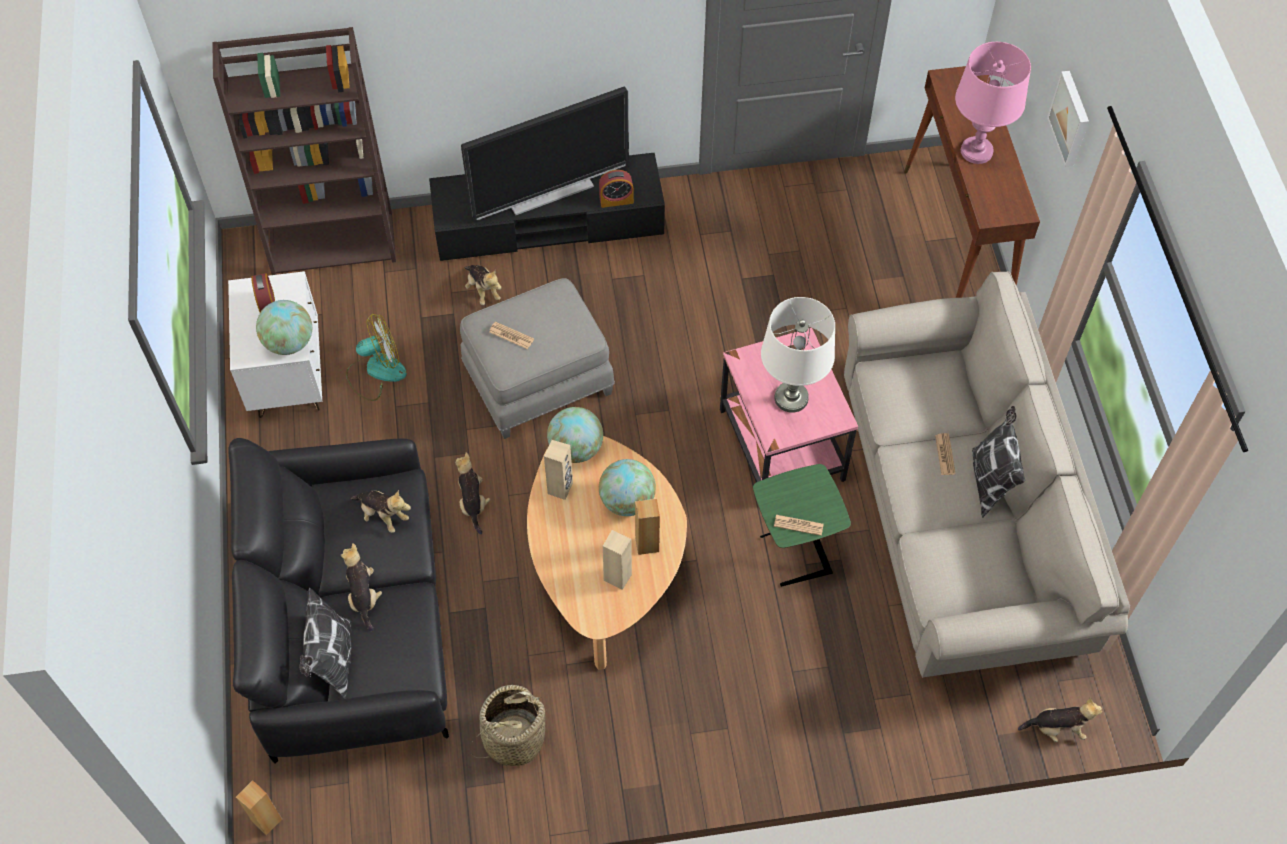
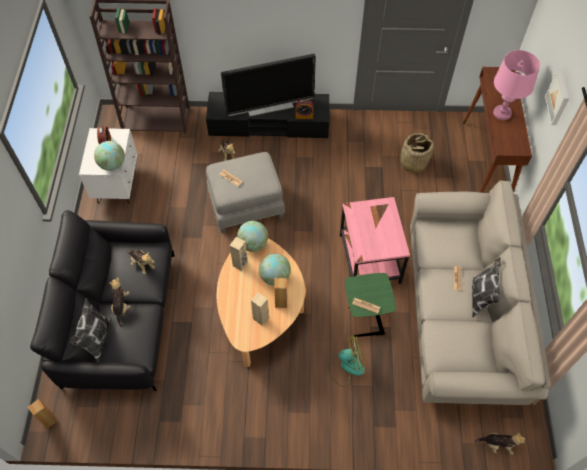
camera: 10 degrees right, 0 degrees up
fan [346,314,407,401] -> fan moved to [328,335,365,387]
plush toy [455,452,490,534] -> none
basket [473,685,546,766] -> basket moved to [396,133,434,173]
white table lamp [761,297,835,413] -> none

